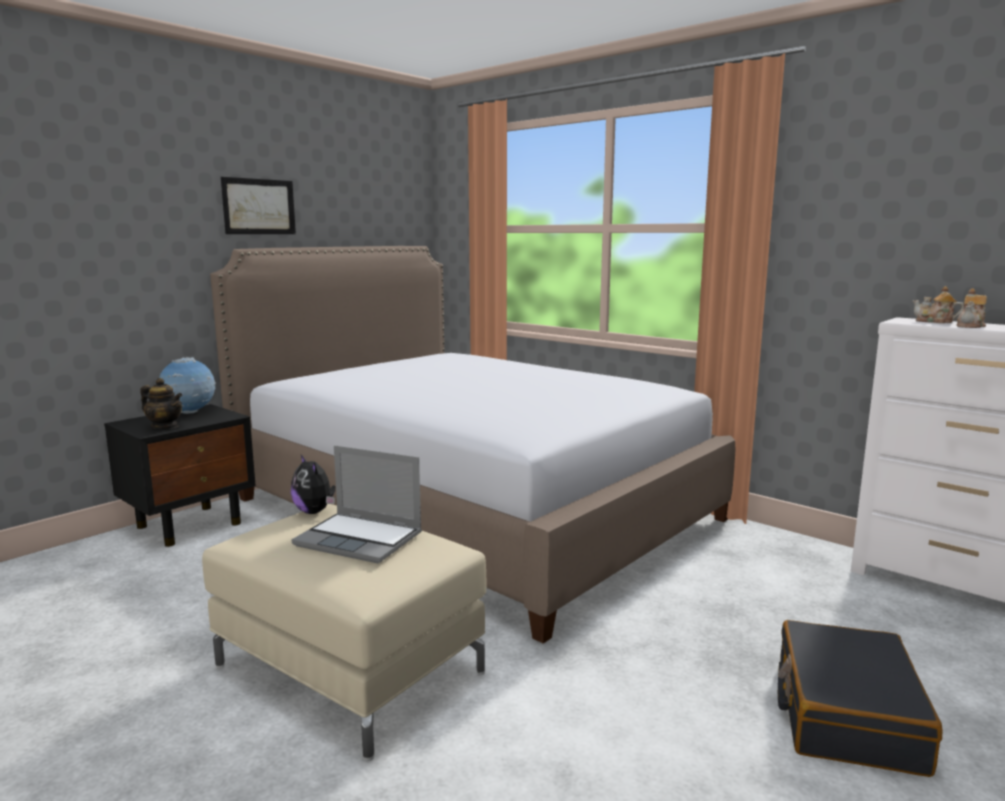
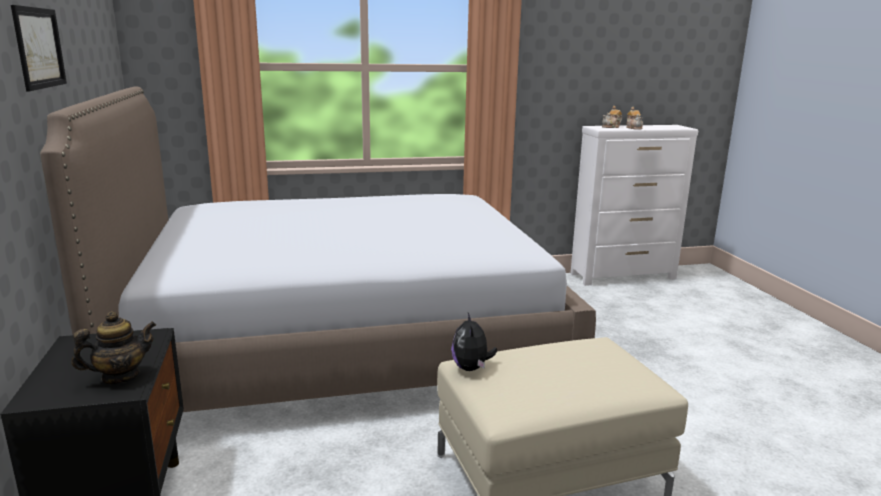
camera: 55 degrees left, 5 degrees up
globe [159,357,216,414] -> none
laptop [291,445,422,564] -> none
plush toy [291,455,335,514] -> plush toy turned 90 degrees clockwise [451,313,497,371]
black suitcase [778,620,943,777] -> none

